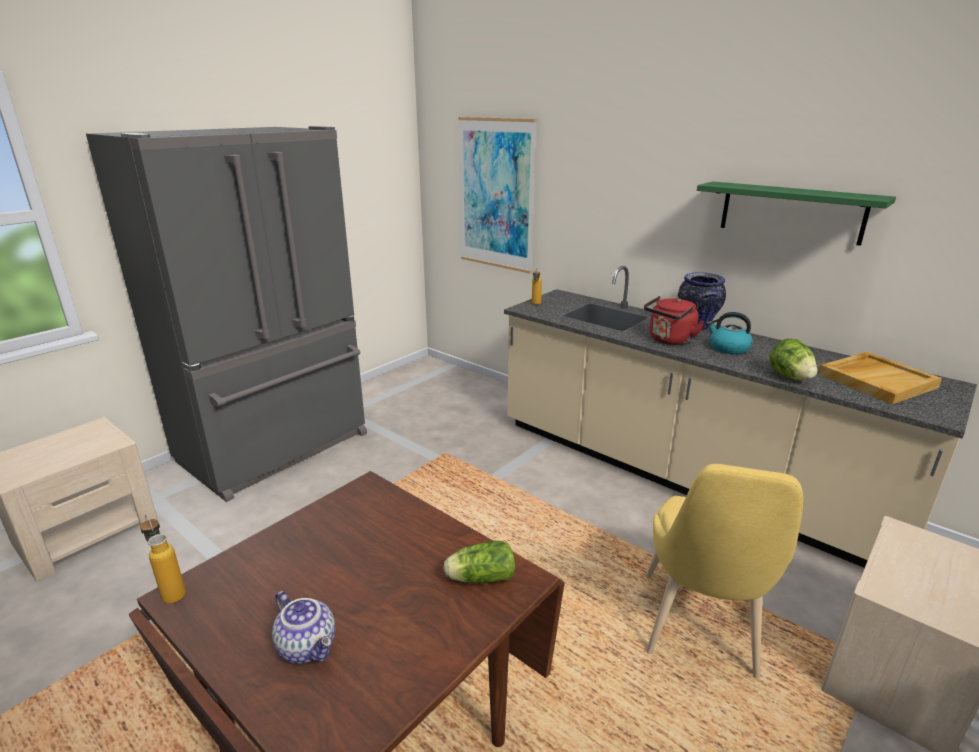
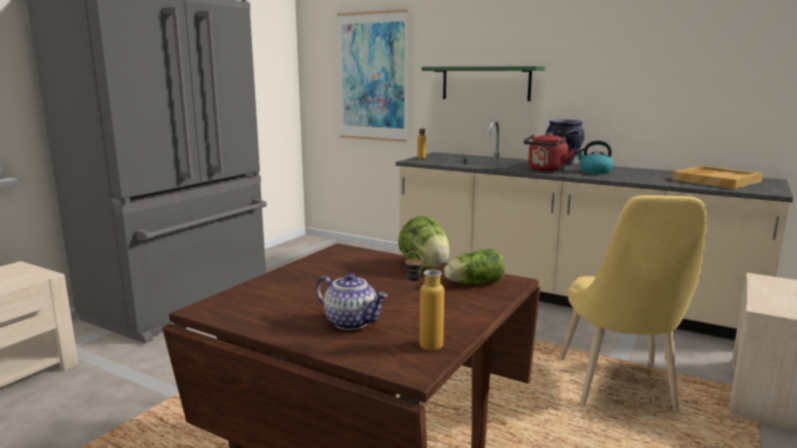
camera: 10 degrees left, 10 degrees down
bottle [140,515,186,604] -> bottle moved to [405,251,444,351]
green shelf [697,181,896,246] -> green shelf moved to [422,66,545,101]
lettuce [770,338,818,381] -> lettuce moved to [398,216,450,269]

